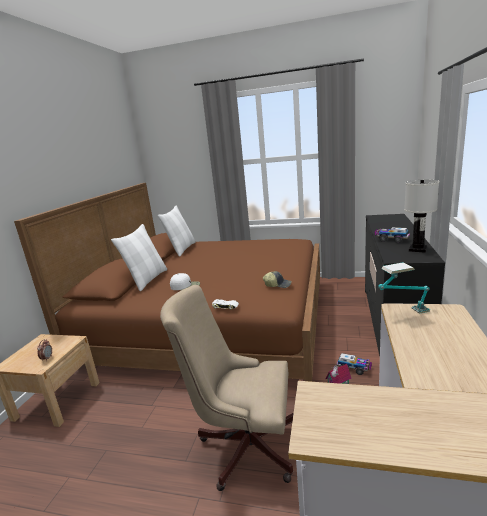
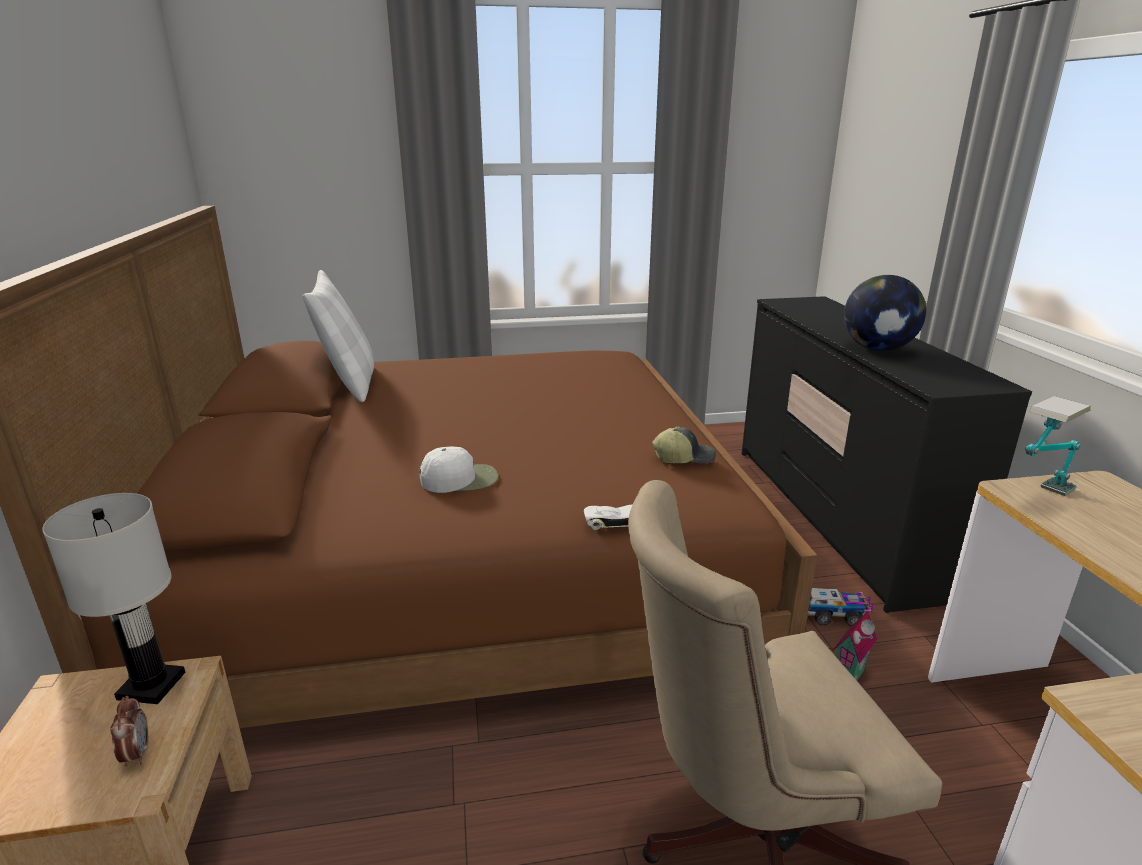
camera: 25 degrees left, 5 degrees up
white pillow [111,224,167,291] -> none
toy truck [375,227,410,243] -> globe [844,275,926,351]
white table lamp [404,180,439,253] -> white table lamp moved to [42,493,185,704]

